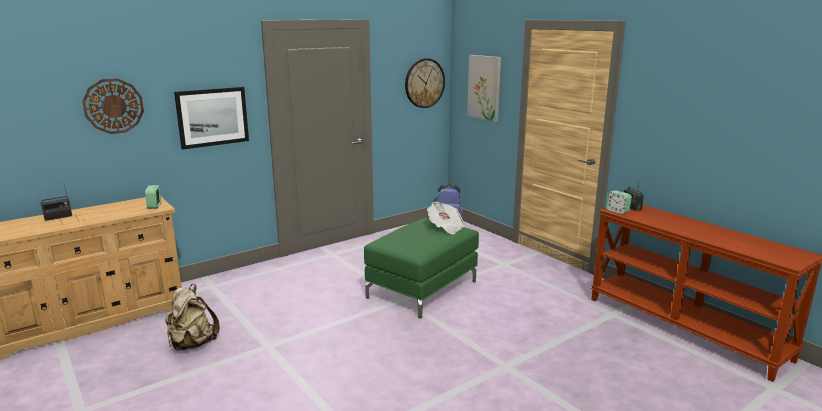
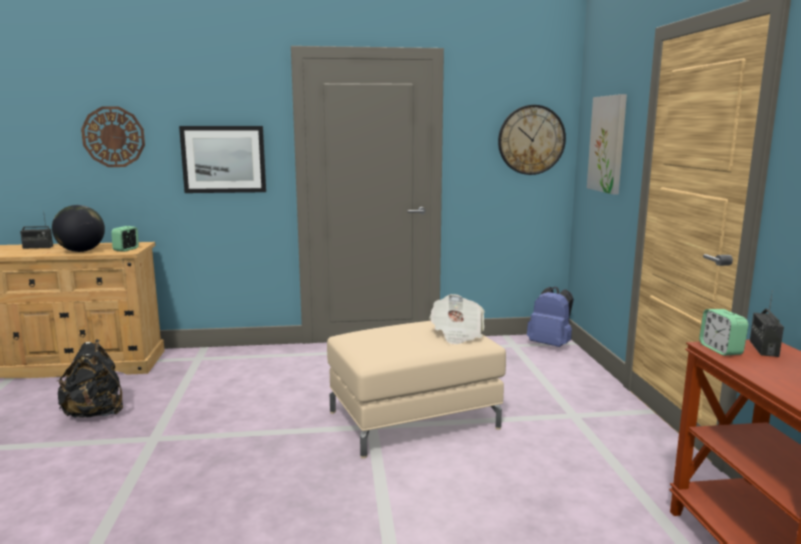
camera: 30 degrees right, 5 degrees down
beige backpack [165,284,220,351] -> black backpack [57,339,123,418]
green ottoman [364,218,479,319] -> beige ottoman [327,321,506,459]
none -> globe [52,205,105,252]

